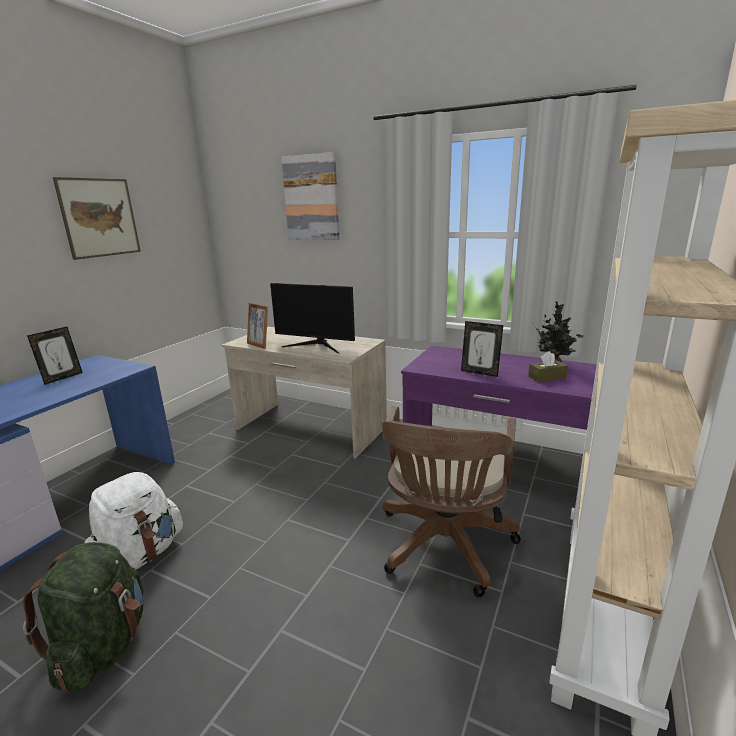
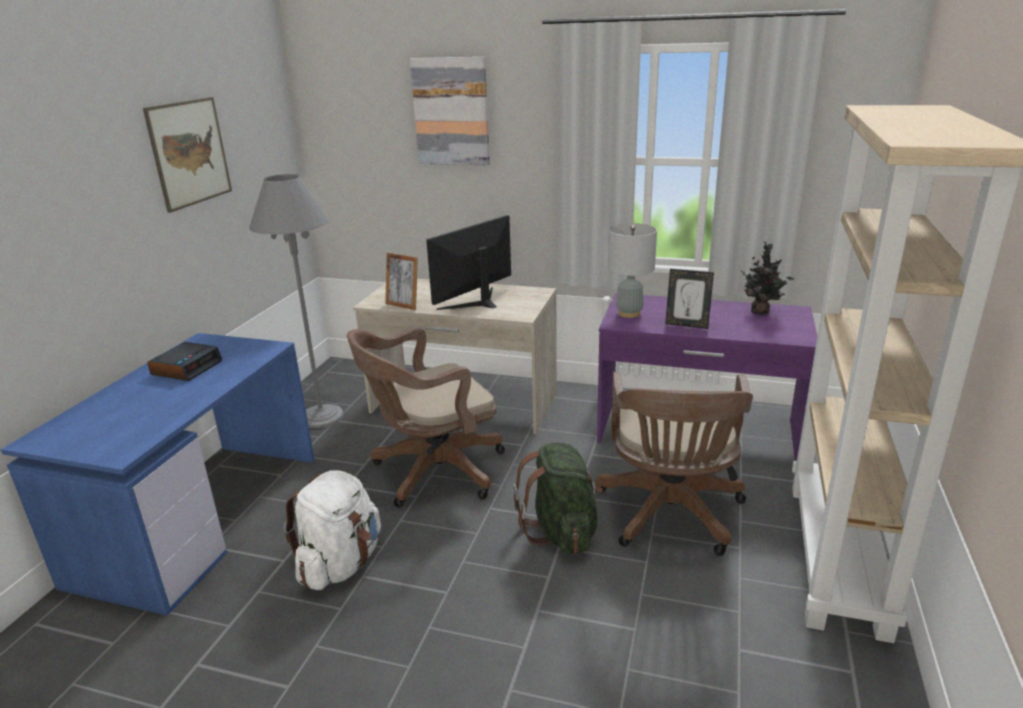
camera: 10 degrees left, 5 degrees up
green backpack [23,542,144,691] -> green backpack moved to [513,443,603,554]
picture frame [27,327,83,385] -> alarm clock [147,342,222,381]
monitor [270,283,355,353] -> monitor turned 120 degrees clockwise [426,215,511,310]
brown tissue box [528,351,568,382] -> none
none -> grey floor lamp [249,174,344,428]
none -> brown office chair [347,328,505,508]
none -> grey table lamp [608,223,657,318]

